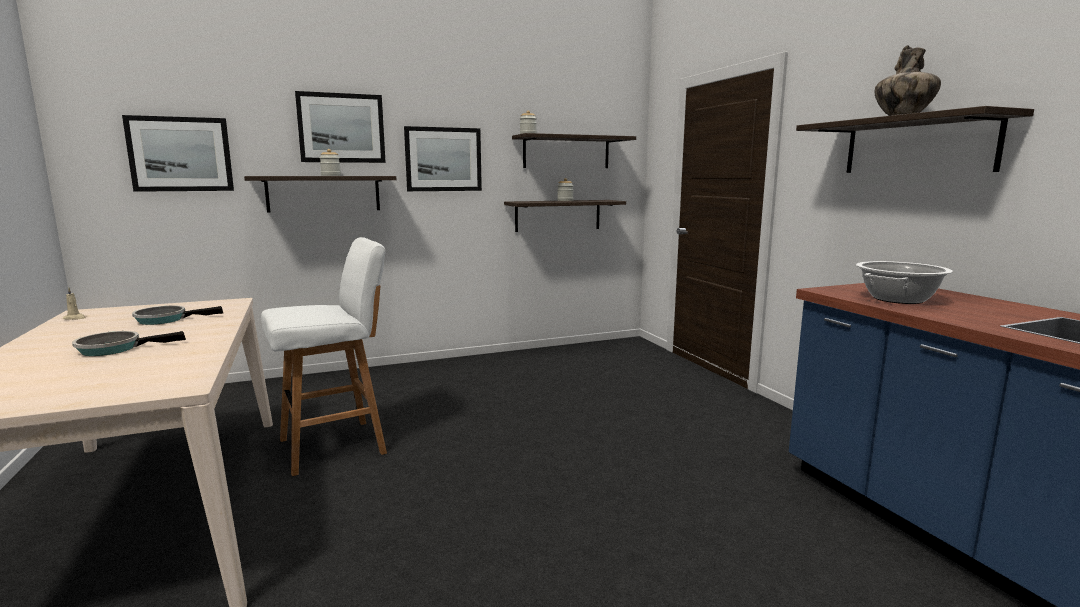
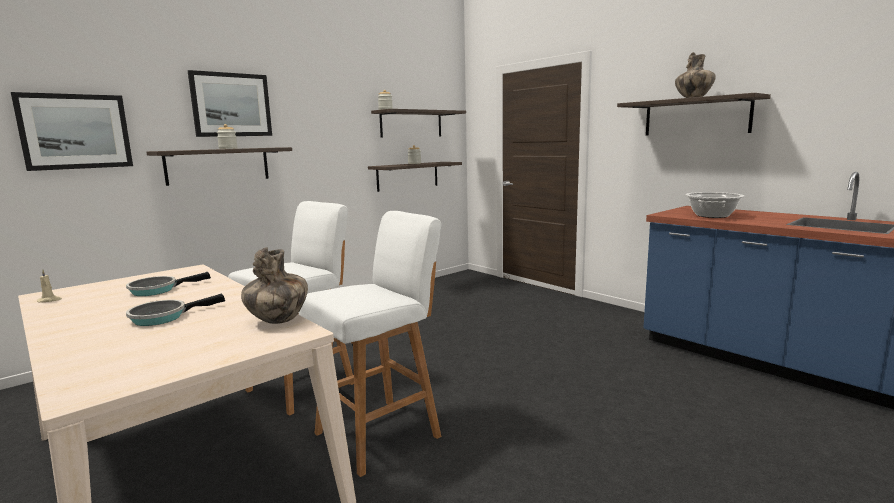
camera: 20 degrees left, 0 degrees up
picture [404,126,482,191] -> none
none -> vase [241,247,308,324]
none -> white stool [299,211,442,477]

